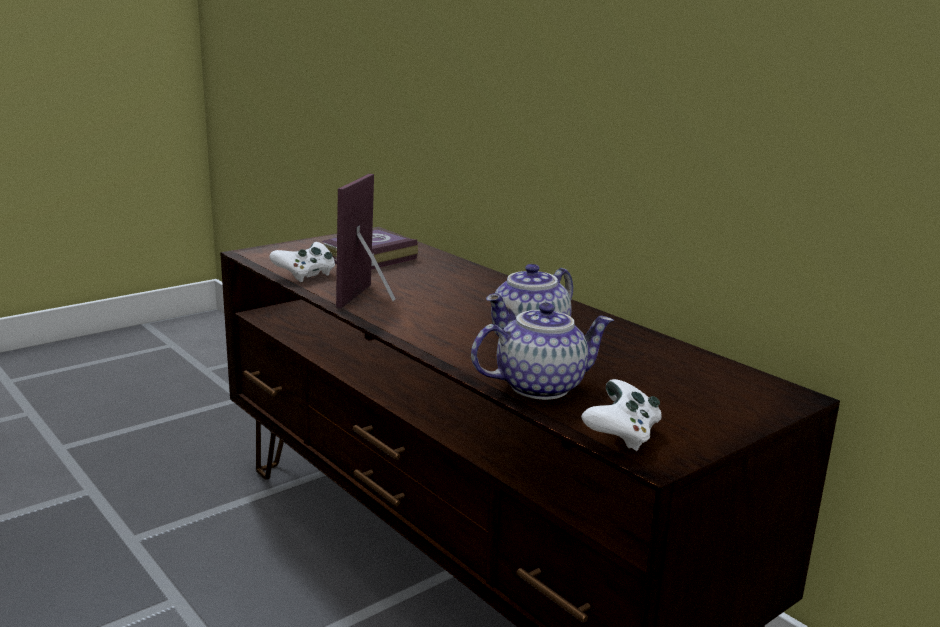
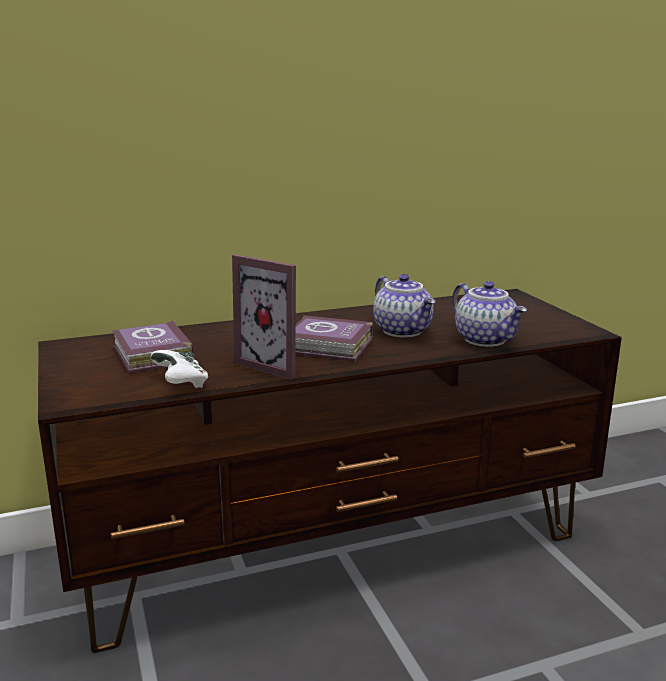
camera: 70 degrees left, 0 degrees up
teapot [471,302,614,400] -> teapot turned 150 degrees clockwise [452,281,527,347]
white game controller [581,379,662,451] -> none
none -> book [295,315,373,362]

